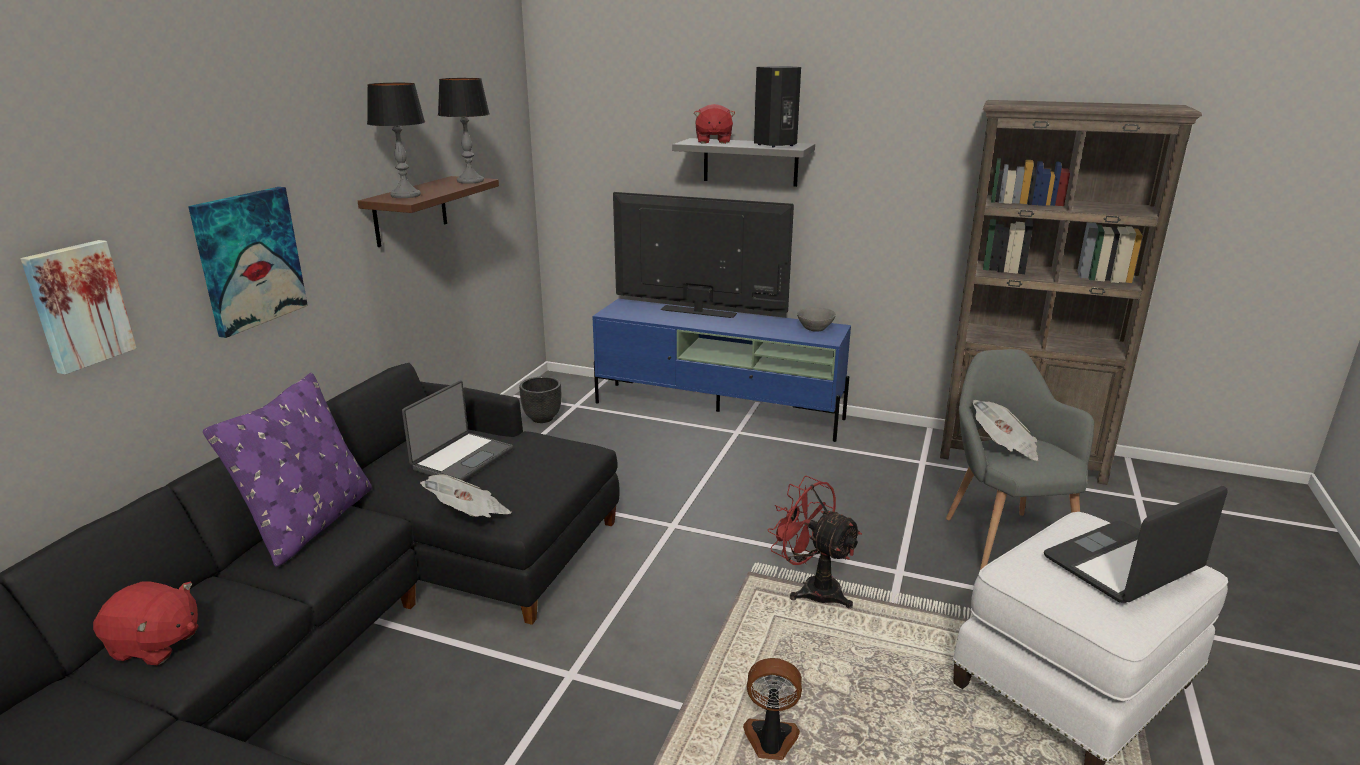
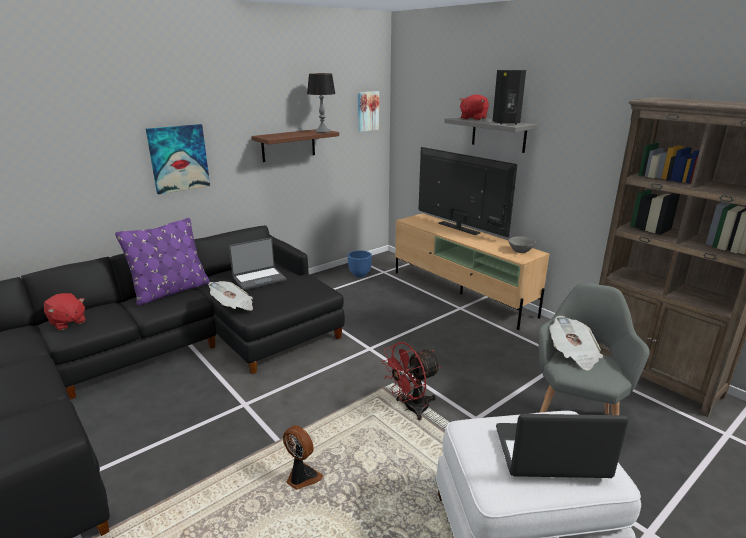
camera: 30 degrees right, 0 degrees up
picture [21,240,137,375] -> picture moved to [358,91,379,132]
table lamp [367,83,425,198] -> none
black planter [519,377,561,423] -> blue planter [348,250,372,277]
blue tv stand [592,299,851,442] -> beige tv stand [395,213,549,330]
red fan [768,476,862,609] -> red fan turned 105 degrees counterclockwise [381,342,441,421]

